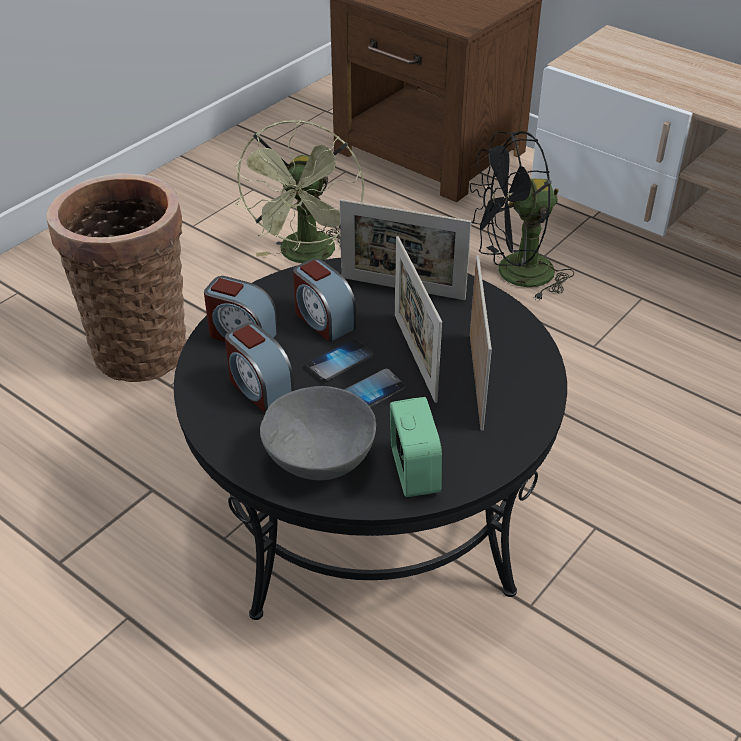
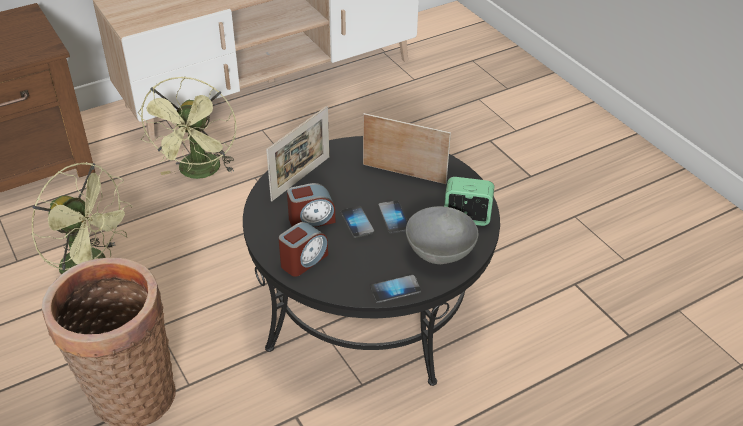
camera: 70 degrees left, 0 degrees up
alarm clock [225,323,294,413] -> none
picture frame [395,236,442,403] -> none
black fan [470,131,574,300] -> green fan [138,76,237,179]
none -> phone [370,275,421,303]

